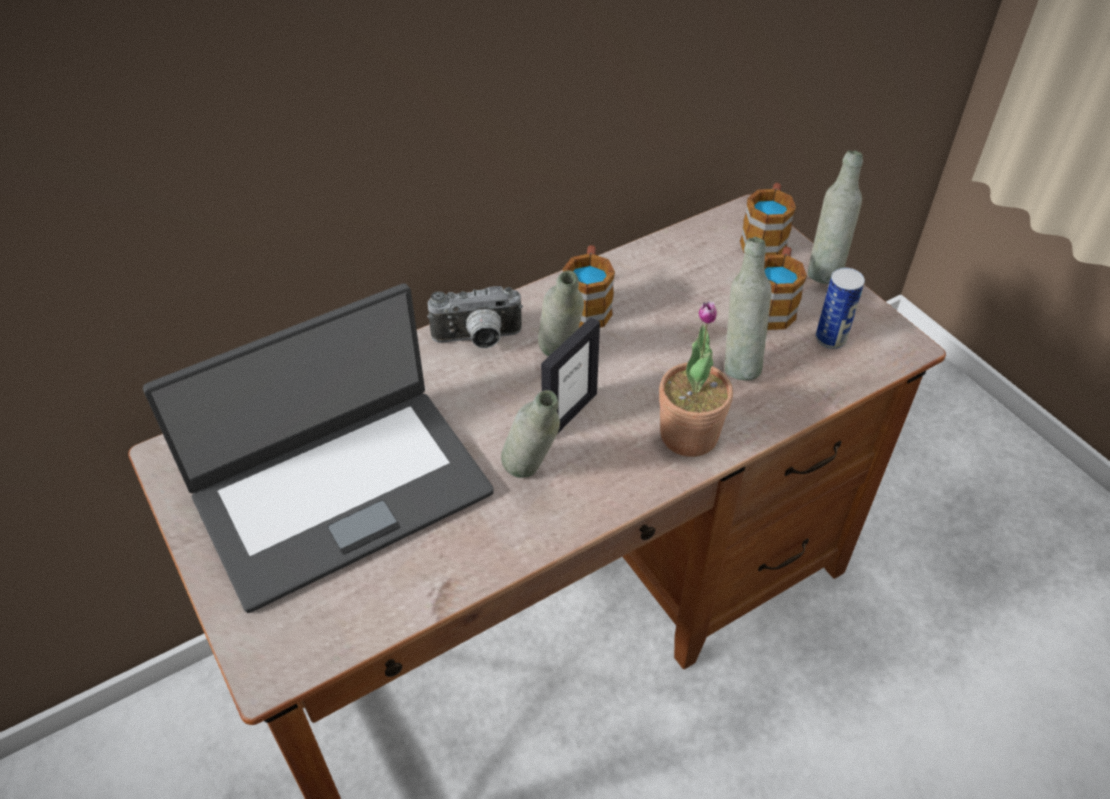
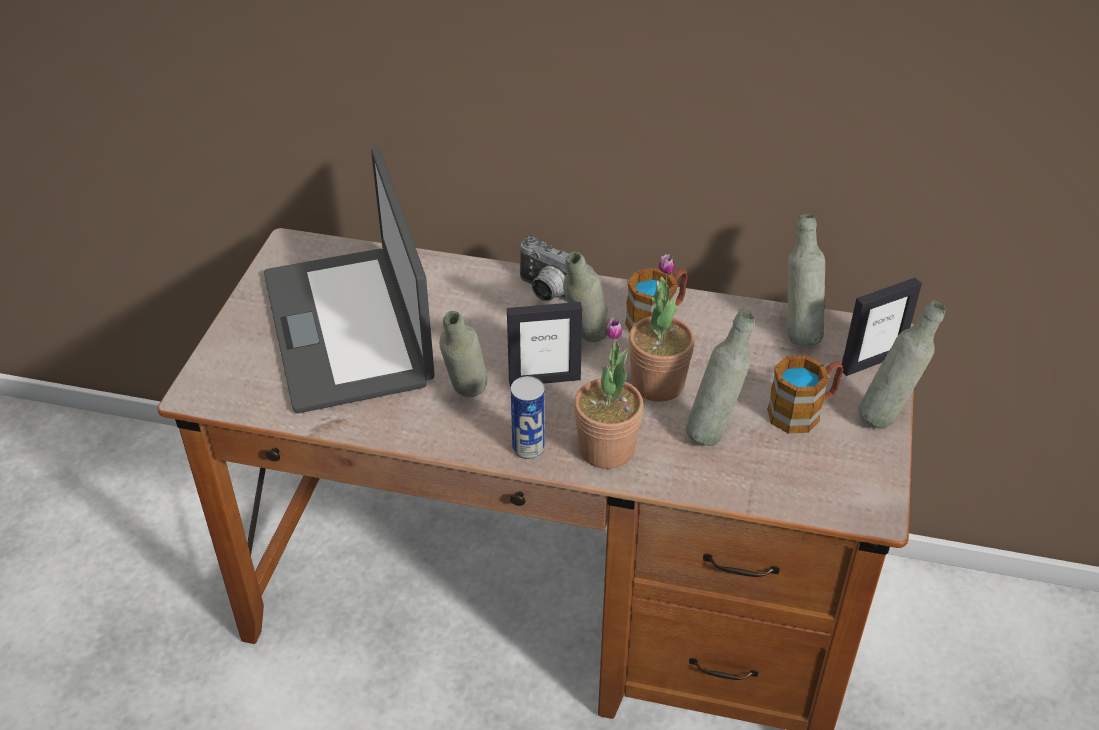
camera: 45 degrees right, 5 degrees down
laptop [143,283,494,613] -> laptop turned 60 degrees clockwise [264,148,435,414]
mug [740,183,796,255] -> picture frame [842,277,922,376]
can [816,268,865,349] -> can moved to [511,376,545,459]
none -> potted plant [629,254,695,402]
none -> grey bottle [787,214,825,346]

